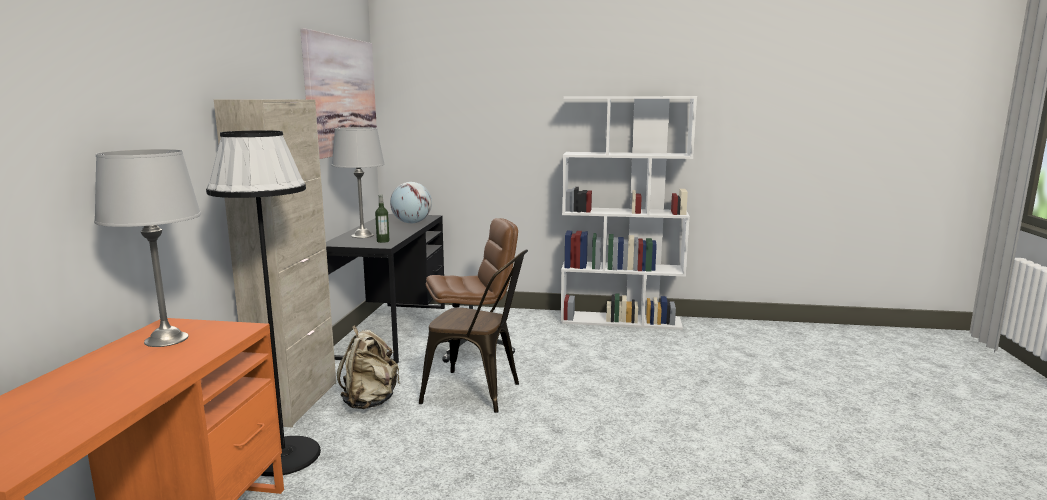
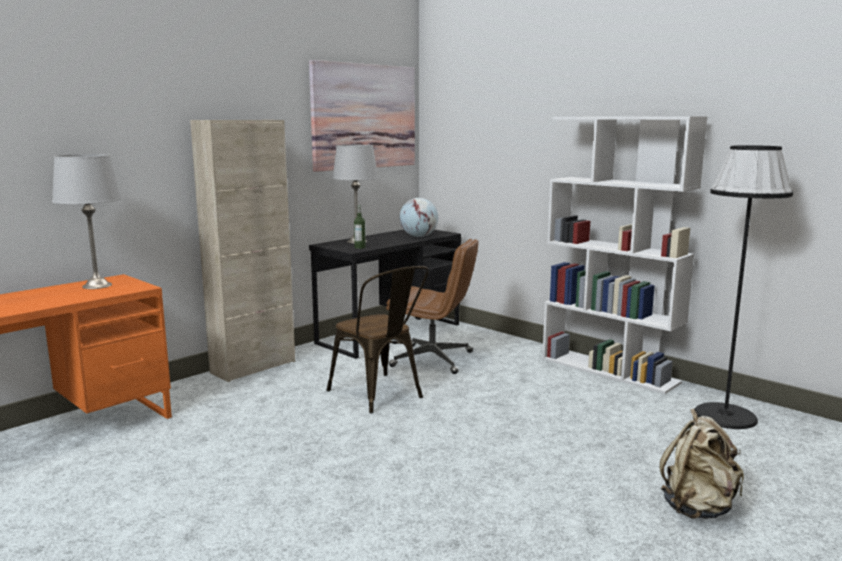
camera: 35 degrees right, 0 degrees up
black floor lamp [206,130,321,477] -> black floor lamp moved to [695,145,793,429]
beige backpack [337,325,400,409] -> beige backpack moved to [660,409,744,519]

